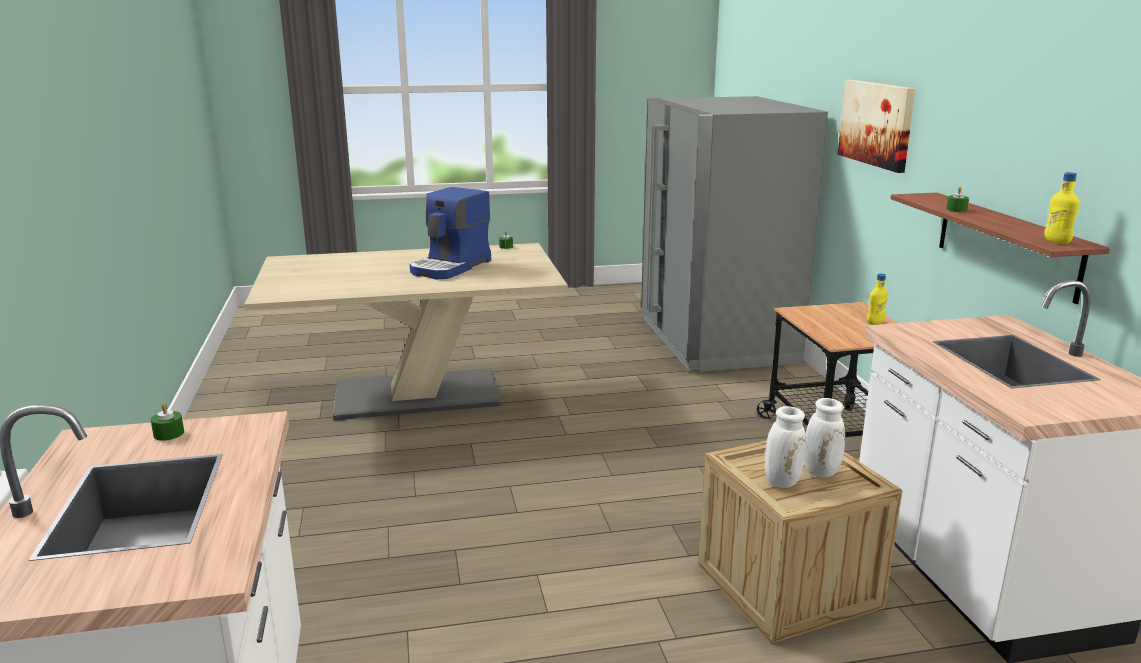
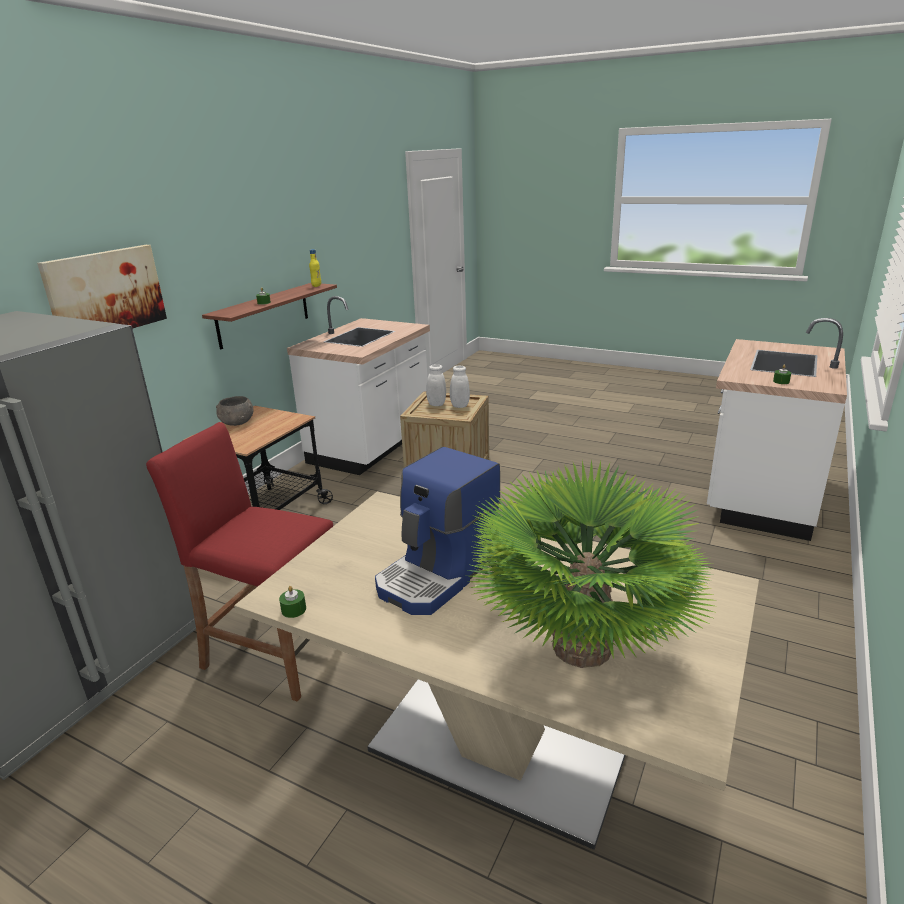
camera: 140 degrees left, 5 degrees up
coffee machine [410,187,491,279] -> coffee machine turned 150 degrees clockwise [375,447,501,615]
yellow bottle [867,274,888,325] -> grey bowl [216,396,254,426]
none -> red stool [146,422,333,702]
none -> potted plant [468,459,718,668]

